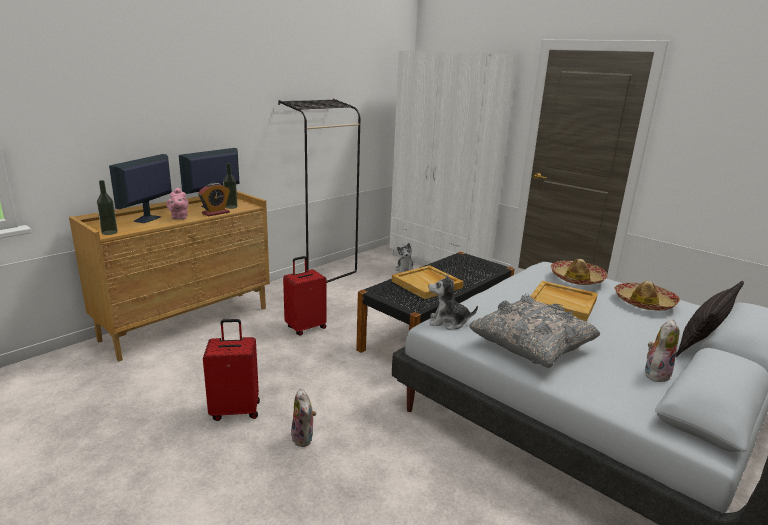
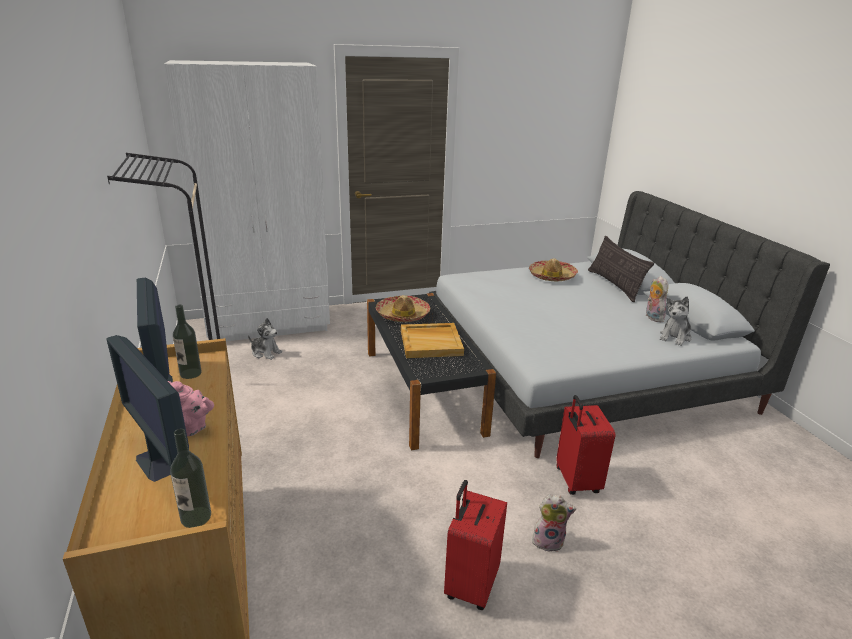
camera: 60 degrees left, 5 degrees up
alarm clock [198,183,230,216] -> none
red suitcase [283,256,327,336] -> red suitcase moved to [556,395,615,495]
plush toy [429,274,478,330] -> plush toy moved to [660,296,691,346]
grey pillow [469,293,600,368] -> none
beige tray [530,281,598,322] -> none
hat [551,259,608,285] -> hat moved to [376,295,430,322]

